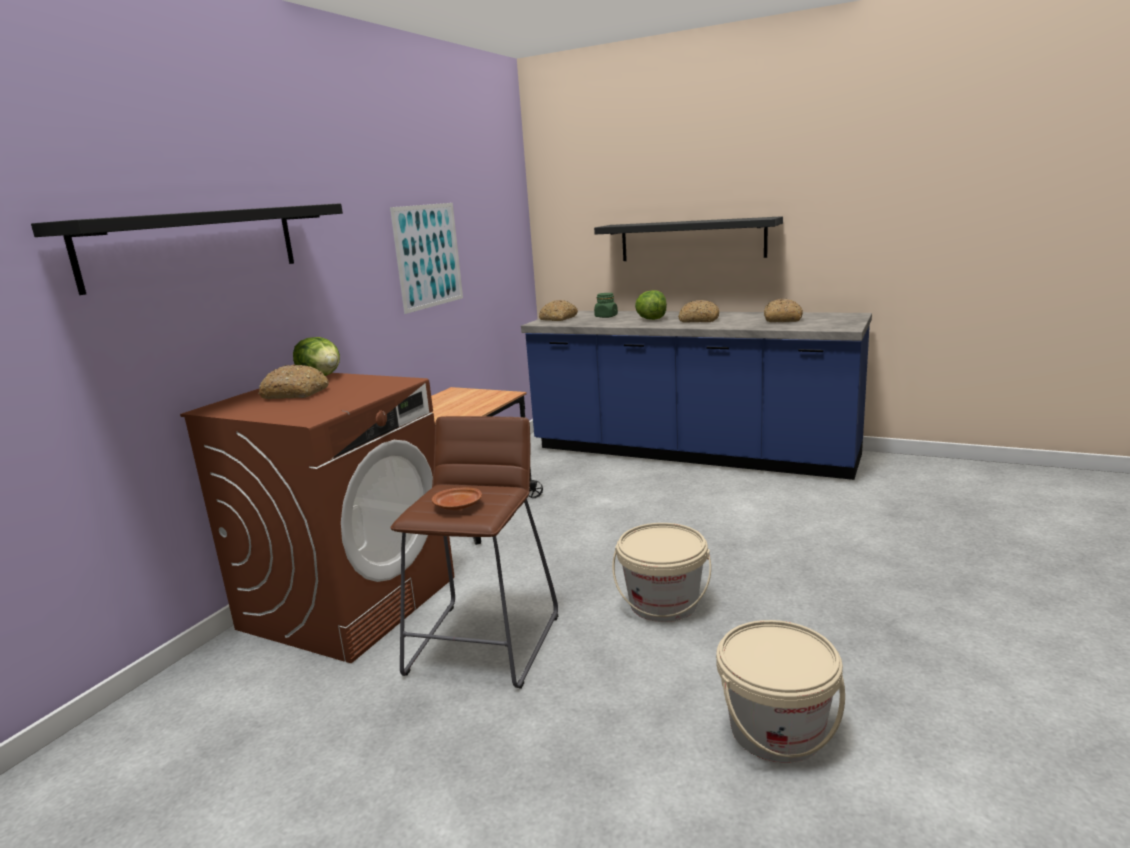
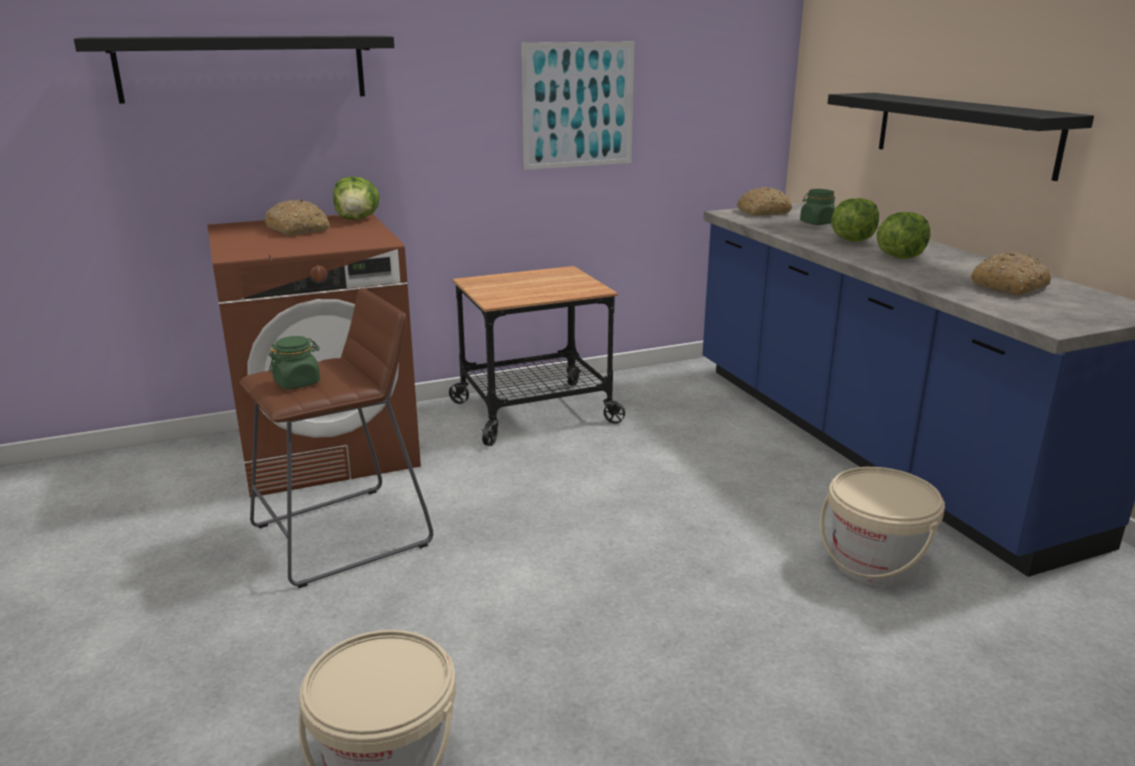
camera: 40 degrees right, 5 degrees up
brown plate [432,487,482,510] -> green jar [269,336,320,389]
beige bucket [612,523,711,622] -> beige bucket moved to [820,467,945,587]
bread [678,300,719,322] -> lettuce [877,212,931,259]

